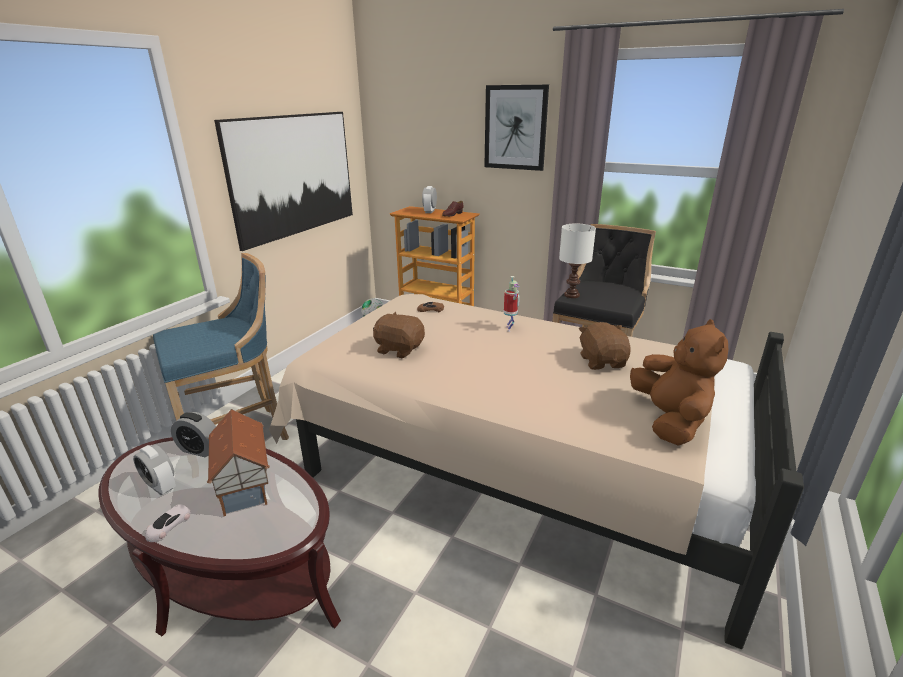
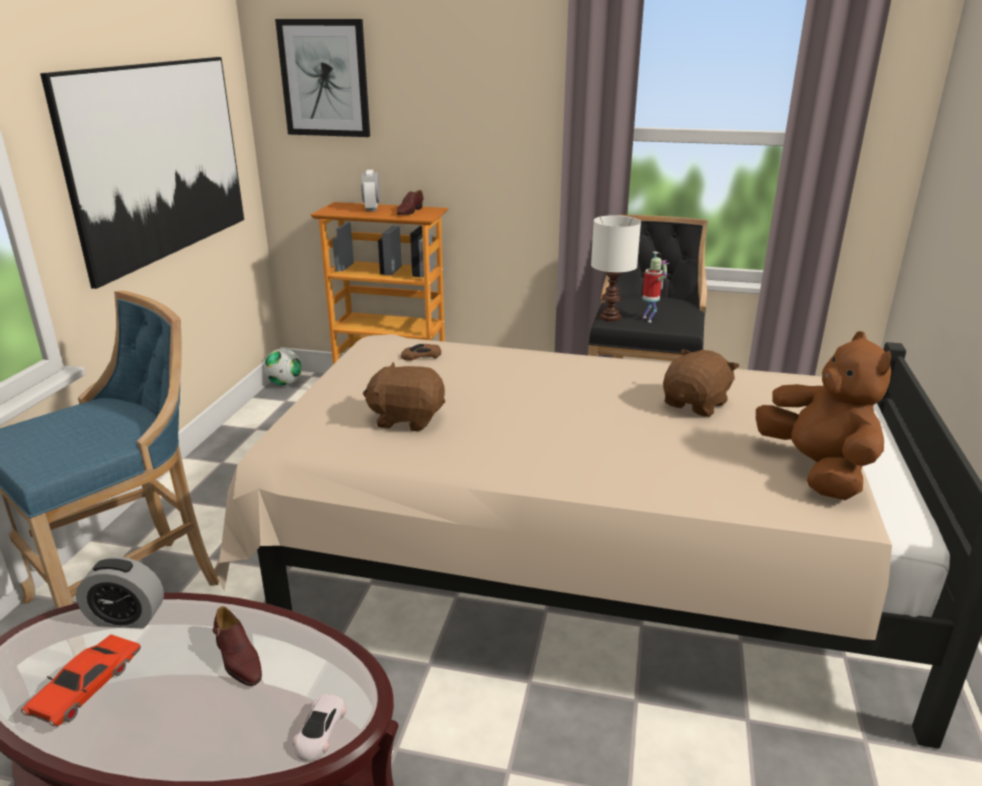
camera: 15 degrees left, 0 degrees up
alarm clock [133,445,176,495] -> red toy car [21,634,141,727]
white toy car [145,504,191,542] -> white toy car moved to [293,694,347,761]
toy house [207,409,270,516] -> brown shoe [213,606,262,686]
picture [484,85,549,171] -> picture moved to [275,19,370,137]
toy robot [504,276,520,332] -> toy robot moved to [642,252,669,322]
brown plush toy [579,322,631,370] -> brown plush toy turned 60 degrees clockwise [663,349,739,417]

